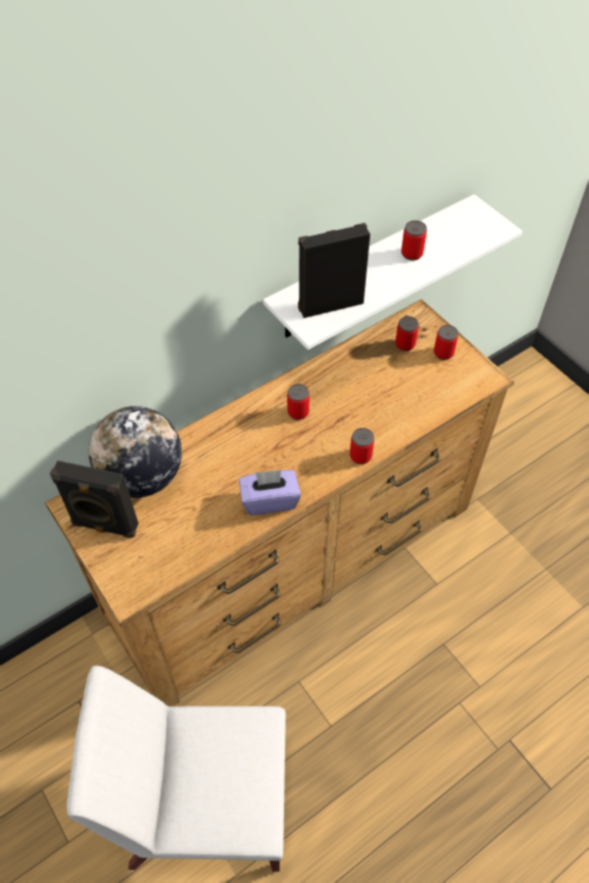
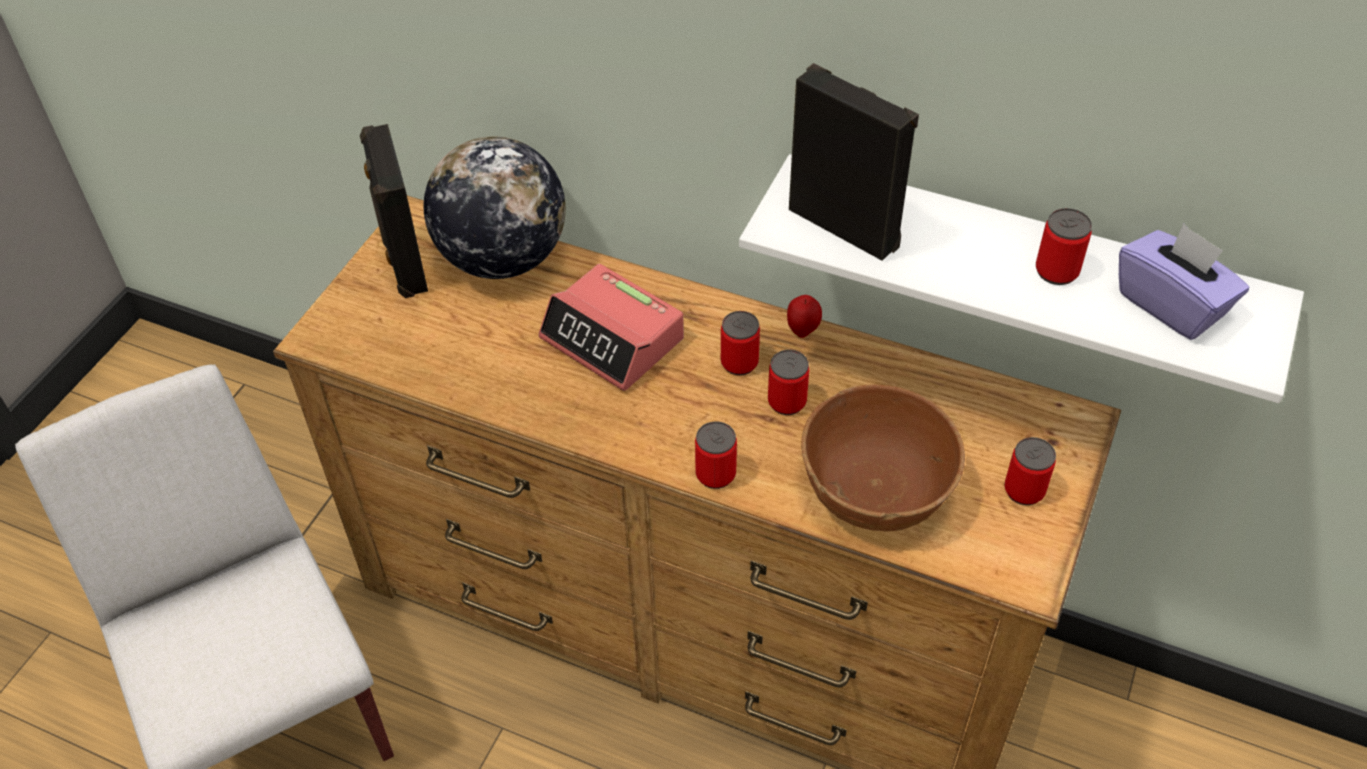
camera: 60 degrees right, 5 degrees down
purple tissue box [239,470,301,515] -> purple tissue box moved to [1119,223,1249,340]
can [395,316,419,351] -> can moved to [768,350,809,415]
none -> alarm clock [538,264,684,391]
none -> apple [787,295,822,338]
none -> brown bowl [801,385,965,532]

